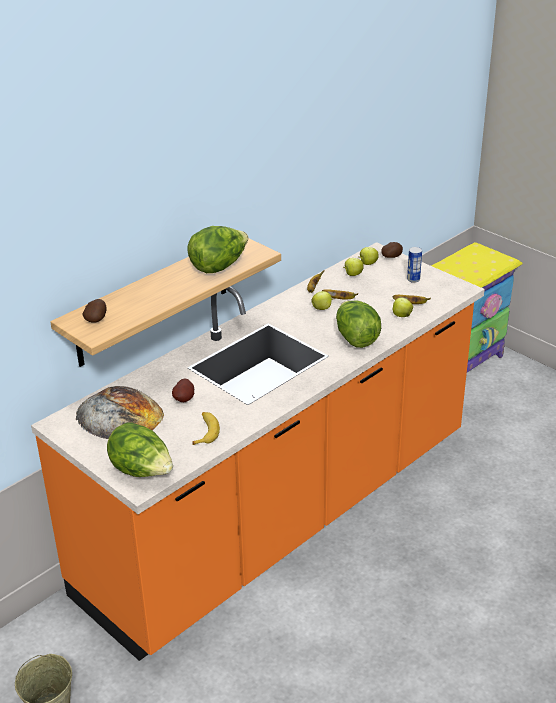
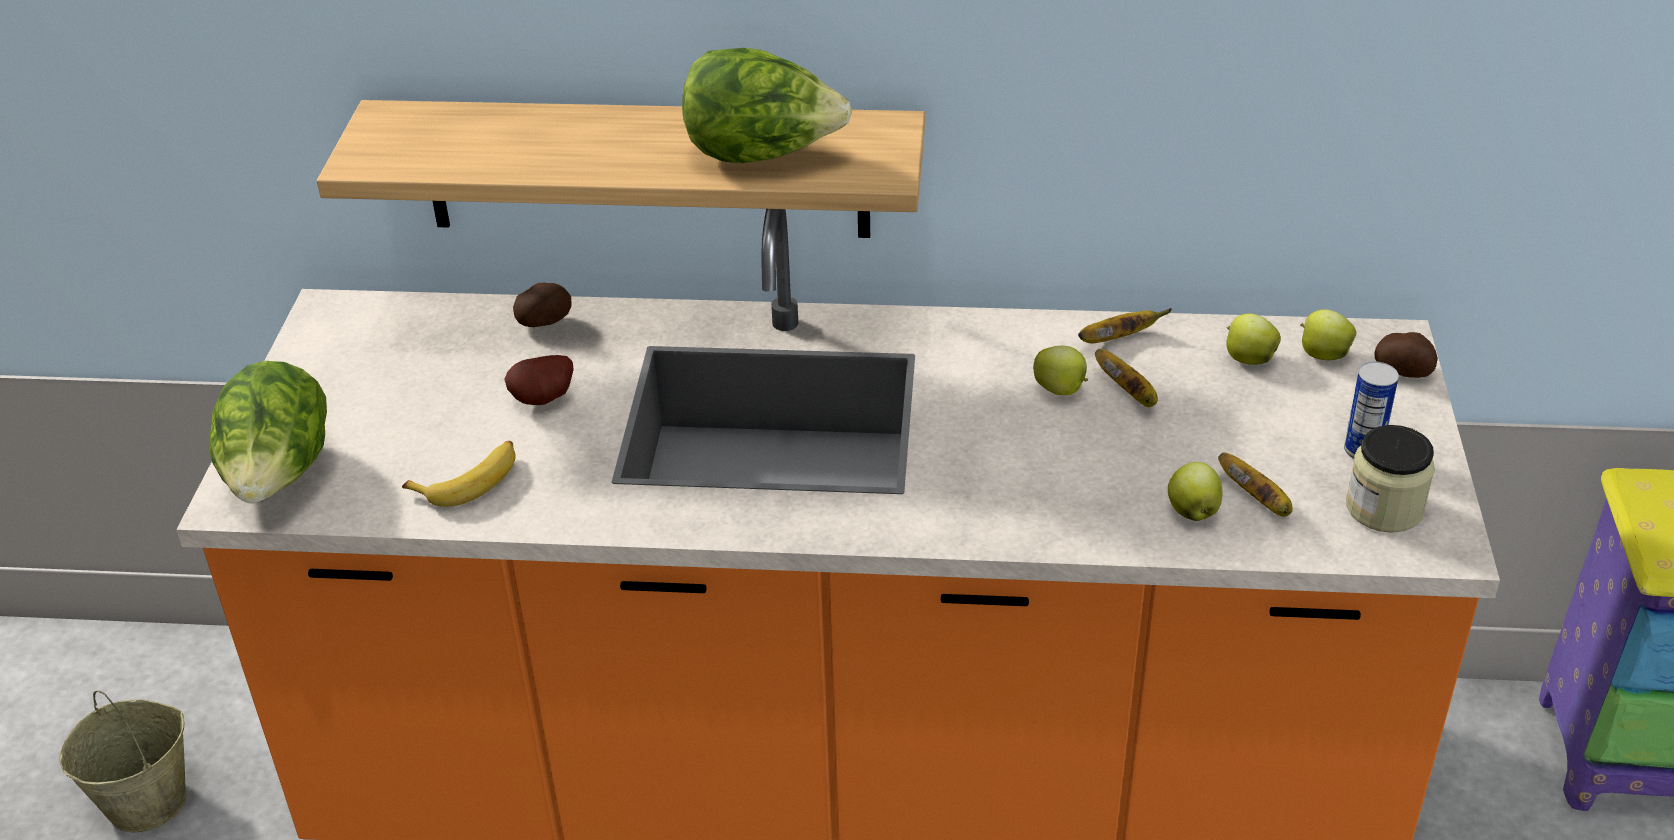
camera: 50 degrees right, 5 degrees up
bread [76,386,164,439] -> none
potato [83,299,106,322] -> potato moved to [513,283,572,327]
lettuce [336,301,381,348] -> none
none -> jar [1346,425,1435,533]

